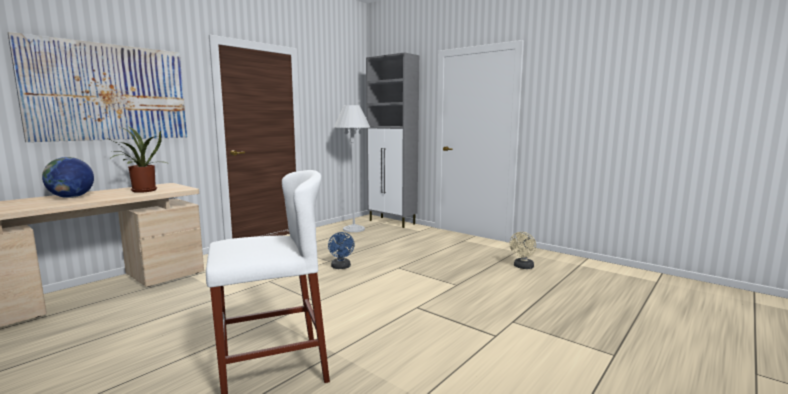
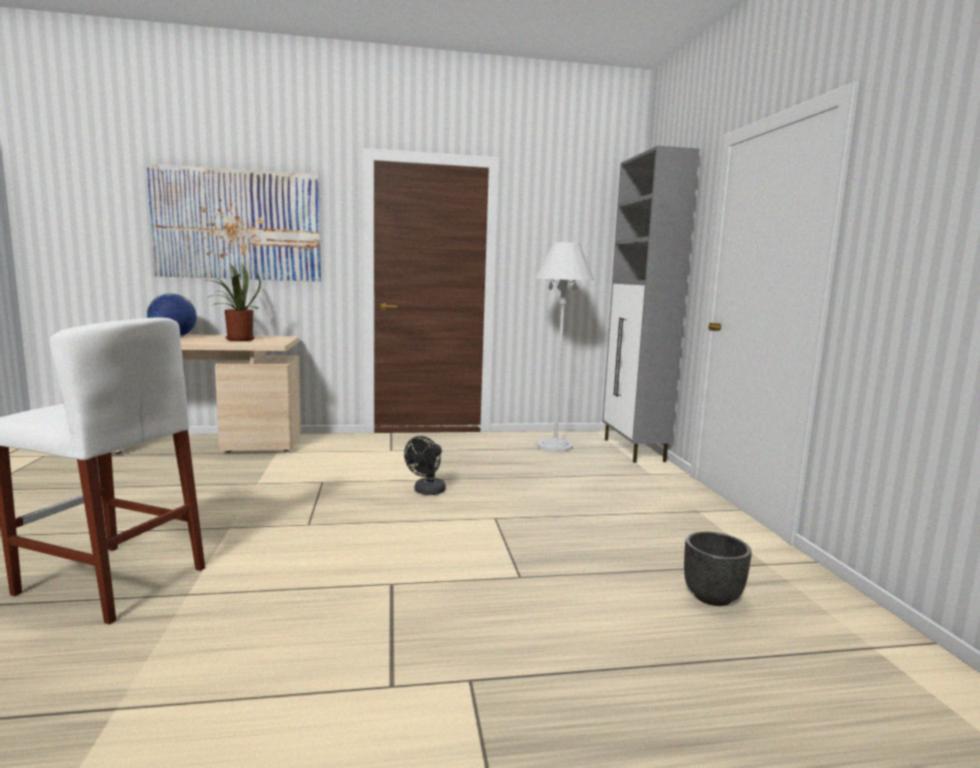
camera: 40 degrees right, 0 degrees up
blue fan [328,232,355,269] -> black fan [404,436,446,495]
beige fan [509,232,536,269] -> black planter [684,531,752,606]

